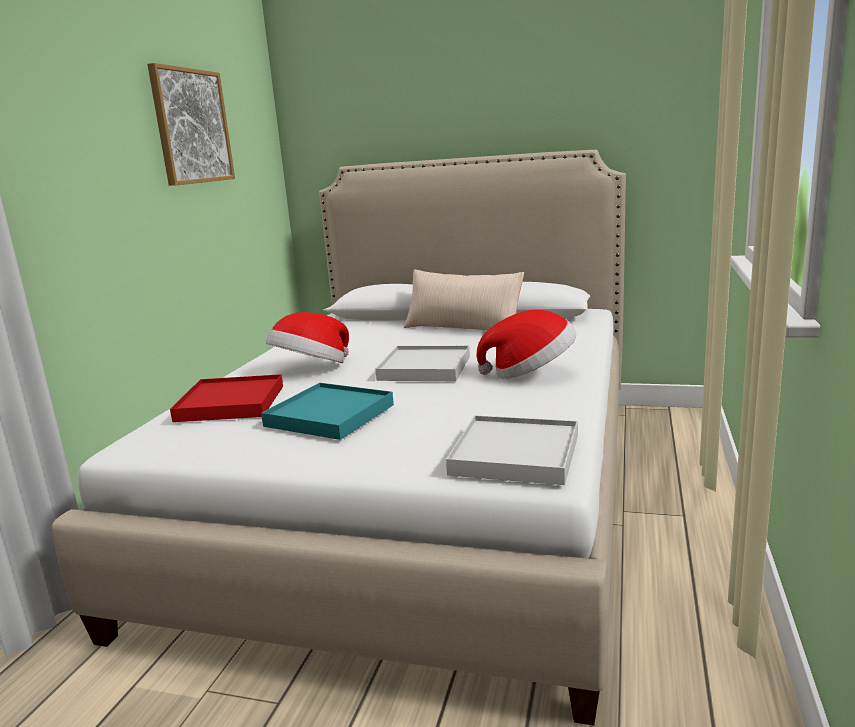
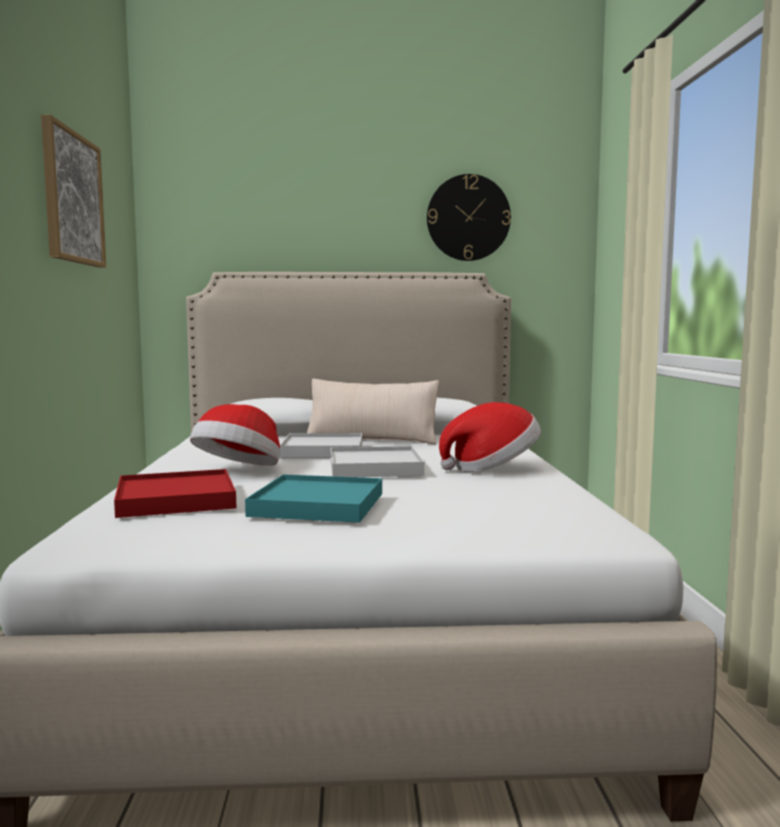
camera: 20 degrees left, 10 degrees down
white tray [446,415,578,485] -> white tray moved to [280,433,362,458]
none -> wall clock [427,174,511,261]

